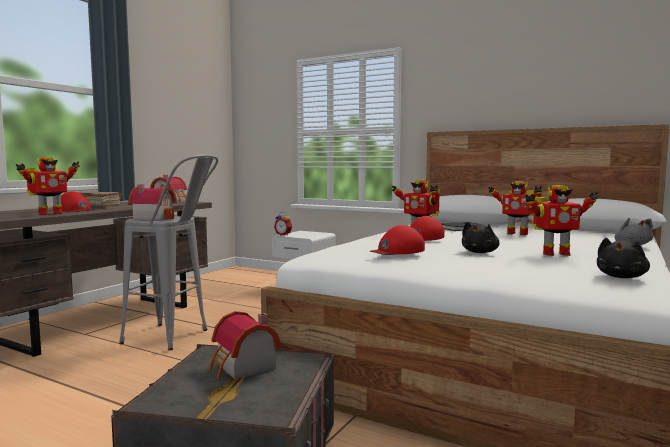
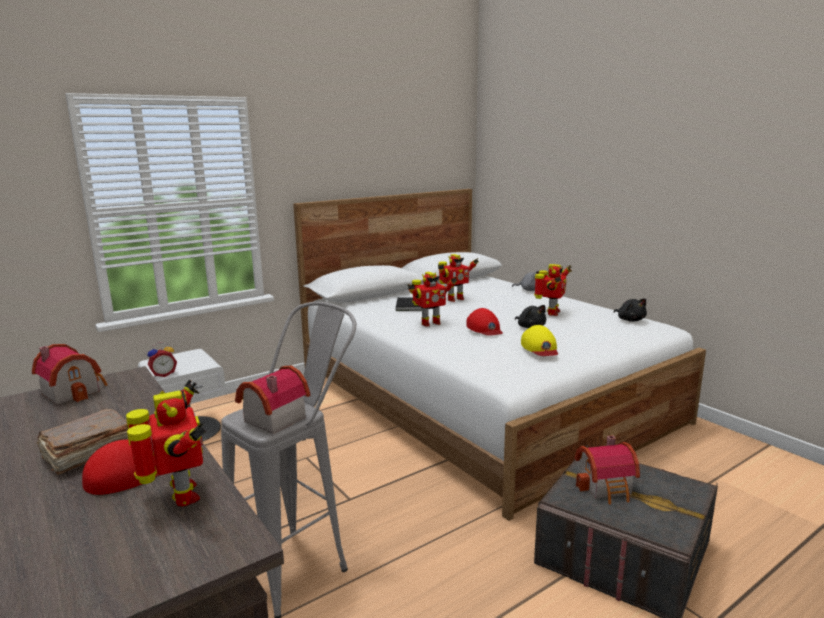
camera: 65 degrees left, 10 degrees up
red cap [370,225,425,255] -> yellow cap [521,325,558,356]

